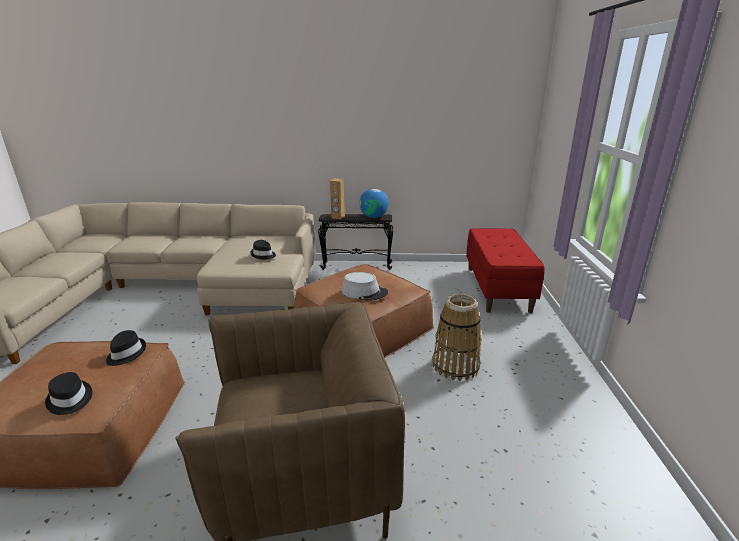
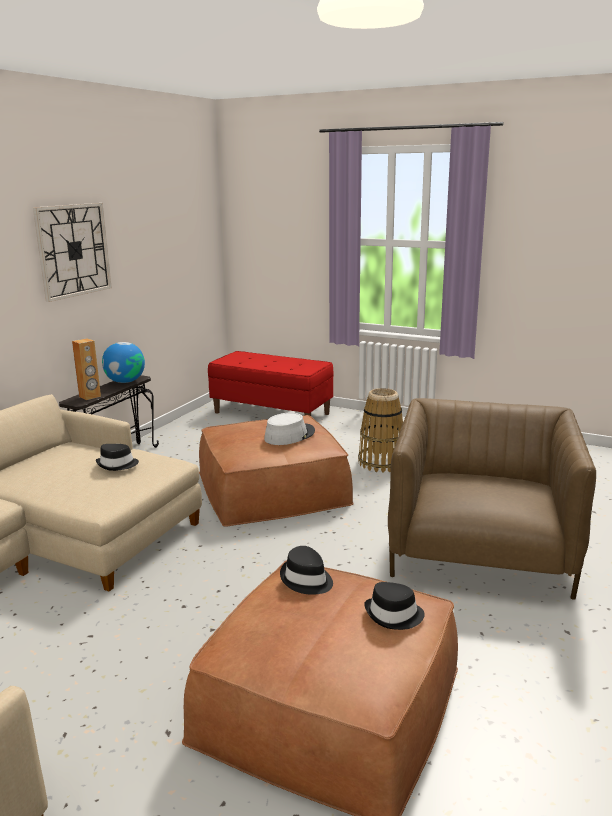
camera: 65 degrees left, 5 degrees down
none -> wall clock [33,203,112,302]

